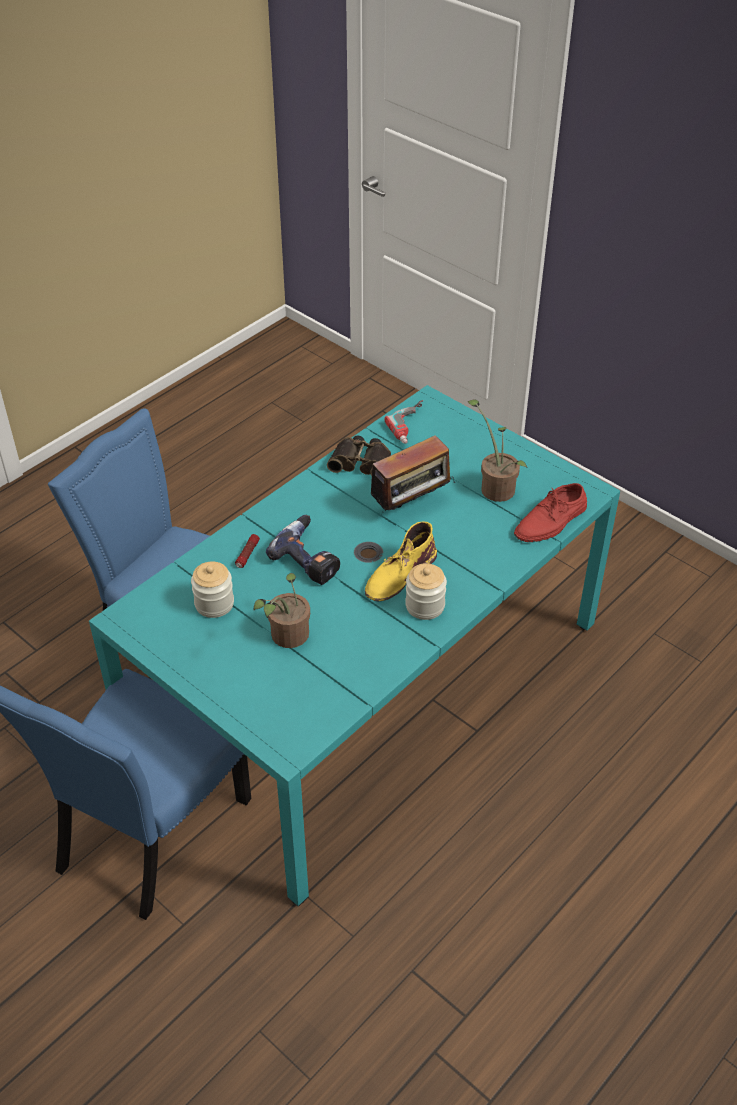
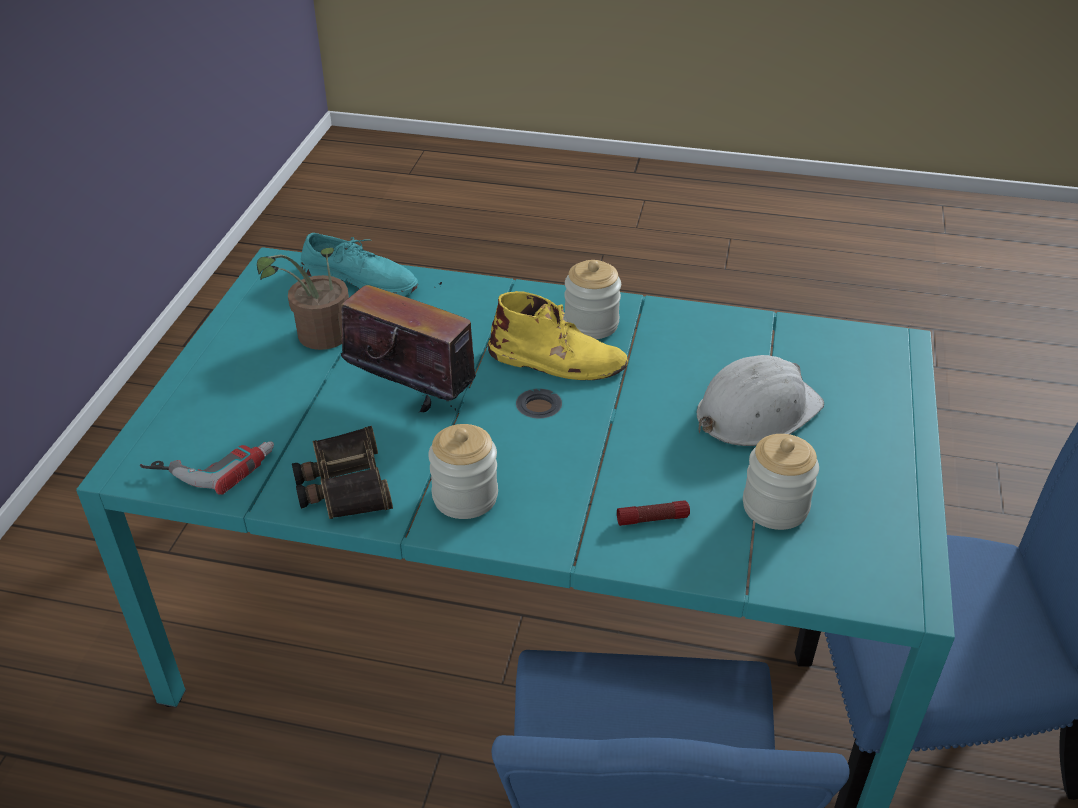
camera: 120 degrees left, 5 degrees down
potted plant [254,573,310,648] -> white hard hat [696,355,824,446]
power drill [266,515,340,585] -> none
red shoe [514,483,587,542] -> turquoise shoe [300,233,418,296]
none -> jar [428,424,498,519]

